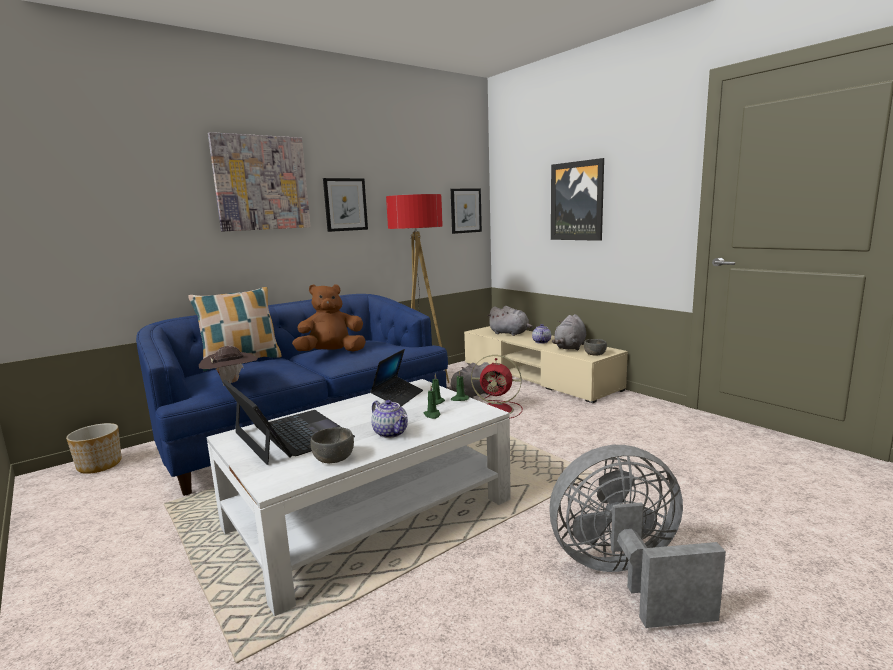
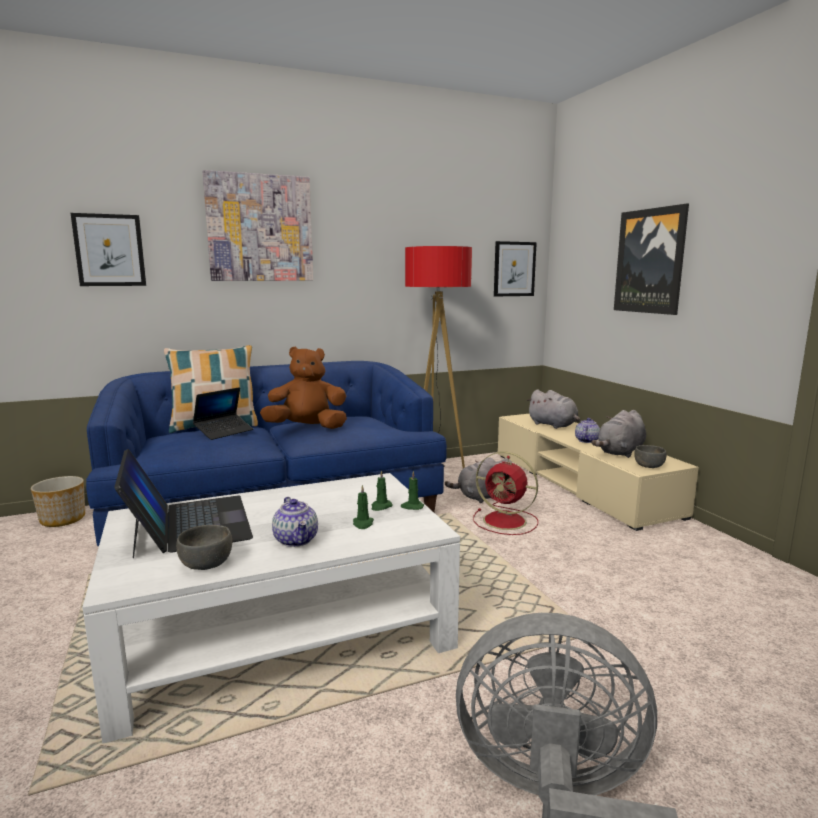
camera: 15 degrees right, 0 degrees up
brown hat [199,346,258,386] -> none
picture [323,178,368,232] -> picture moved to [71,213,146,286]
laptop [370,349,423,406] -> laptop moved to [193,387,253,440]

